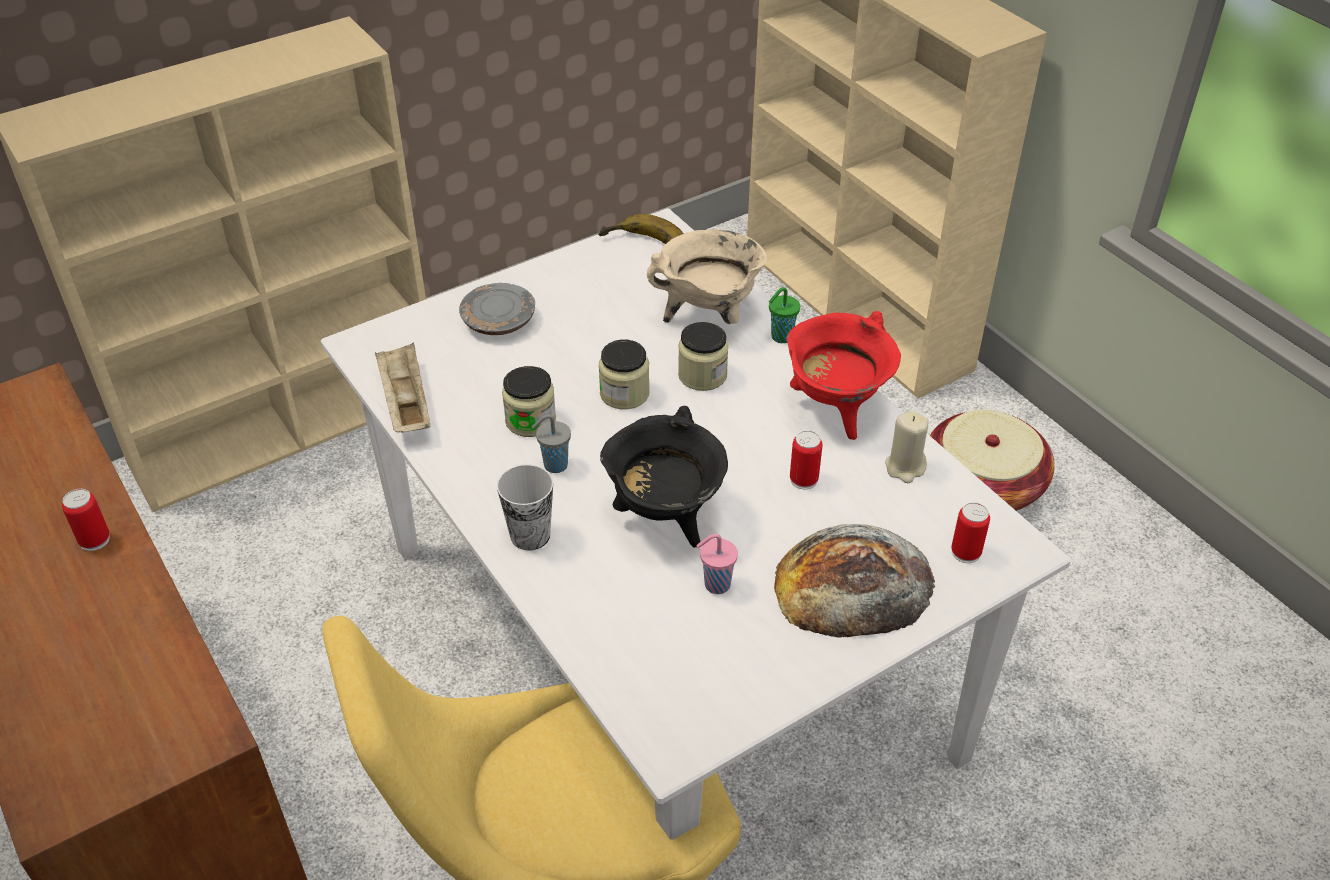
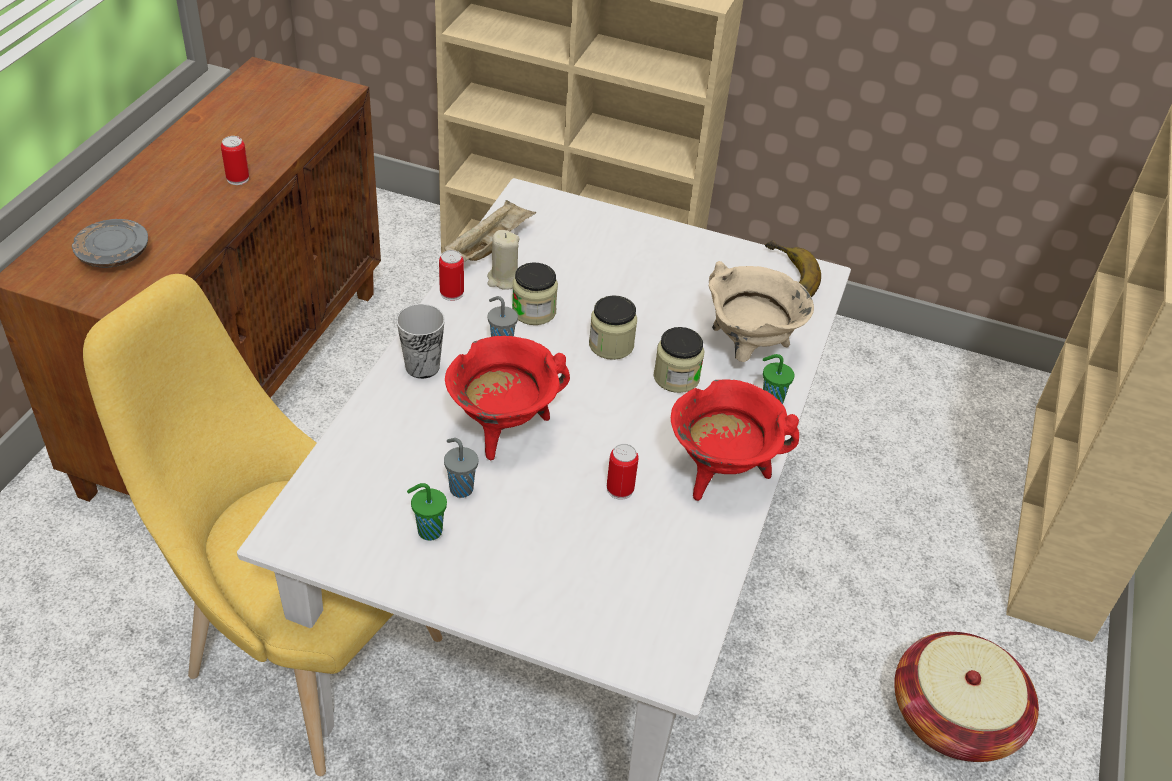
camera: 50 degrees right, 0 degrees up
grey plate [459,283,535,335] -> grey plate moved to [72,219,148,268]
black cooking pot [600,406,728,547] -> red cooking pot [445,336,570,461]
pink cup [696,534,738,594] -> grey cup [444,438,478,498]
bread [774,524,935,637] -> none
beige candle [885,411,929,483] -> beige candle moved to [487,230,520,290]
can [951,502,990,563] -> can moved to [439,250,464,301]
none -> green cup [407,483,447,541]

